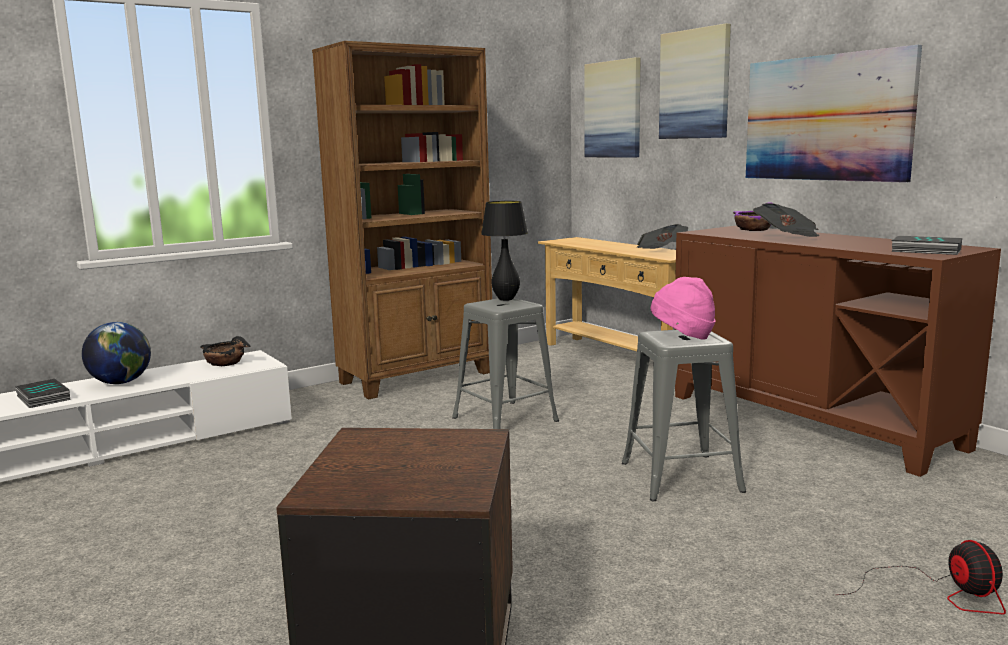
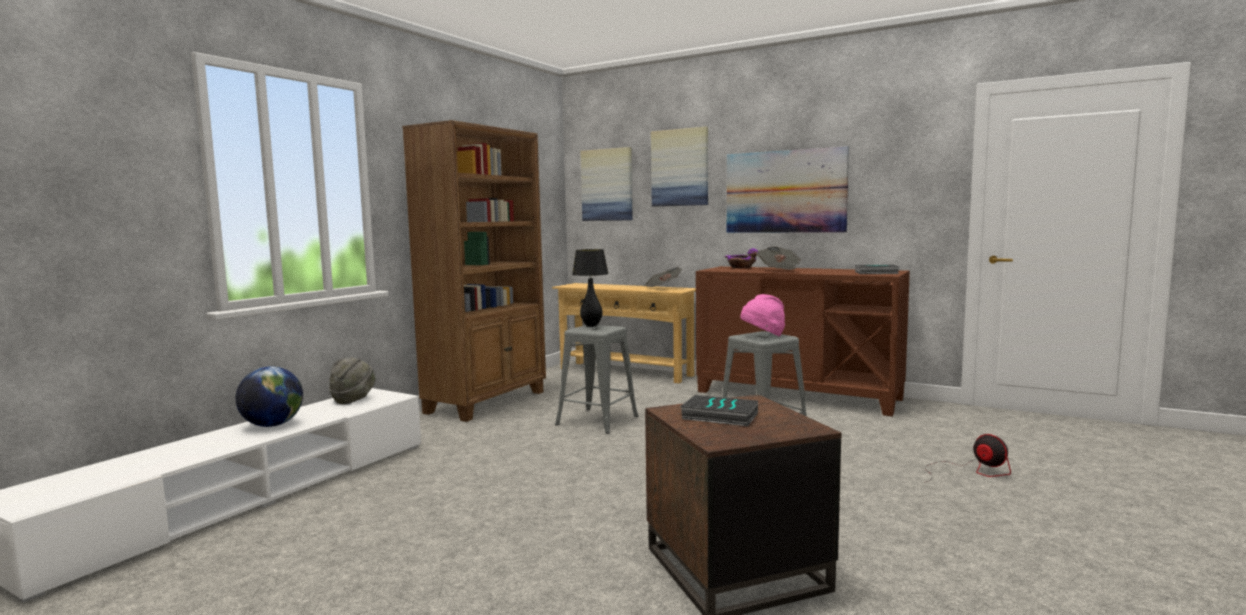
camera: 25 degrees left, 5 degrees down
book [15,379,70,408] -> book moved to [680,395,758,426]
black bowl [200,336,251,366] -> grey hat [329,357,376,404]

